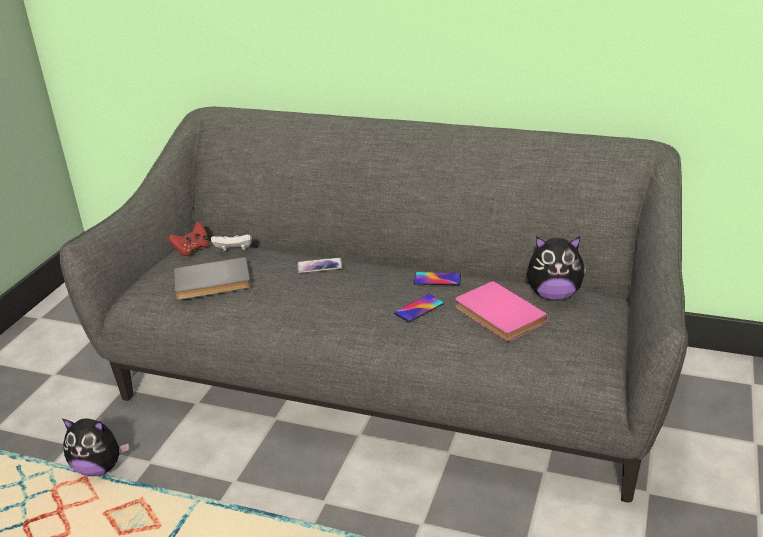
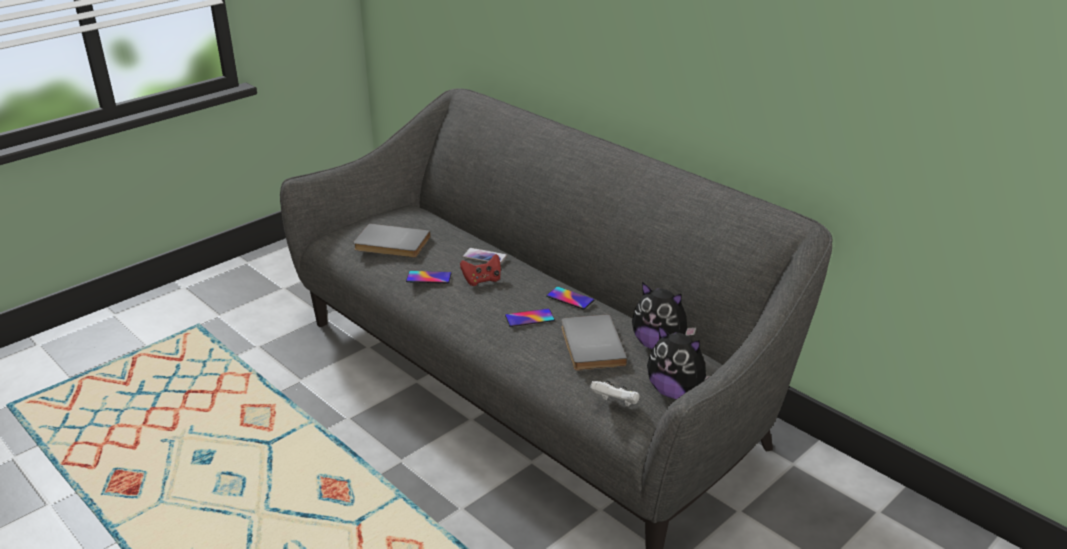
camera: 25 degrees right, 0 degrees up
plush toy [62,418,129,476] -> plush toy moved to [647,325,709,399]
red game controller [168,221,209,256] -> red game controller moved to [460,254,501,286]
white game controller [211,234,252,251] -> white game controller moved to [590,380,640,407]
pink book [455,281,548,341] -> grey book [561,314,627,371]
none -> phone [406,271,452,283]

